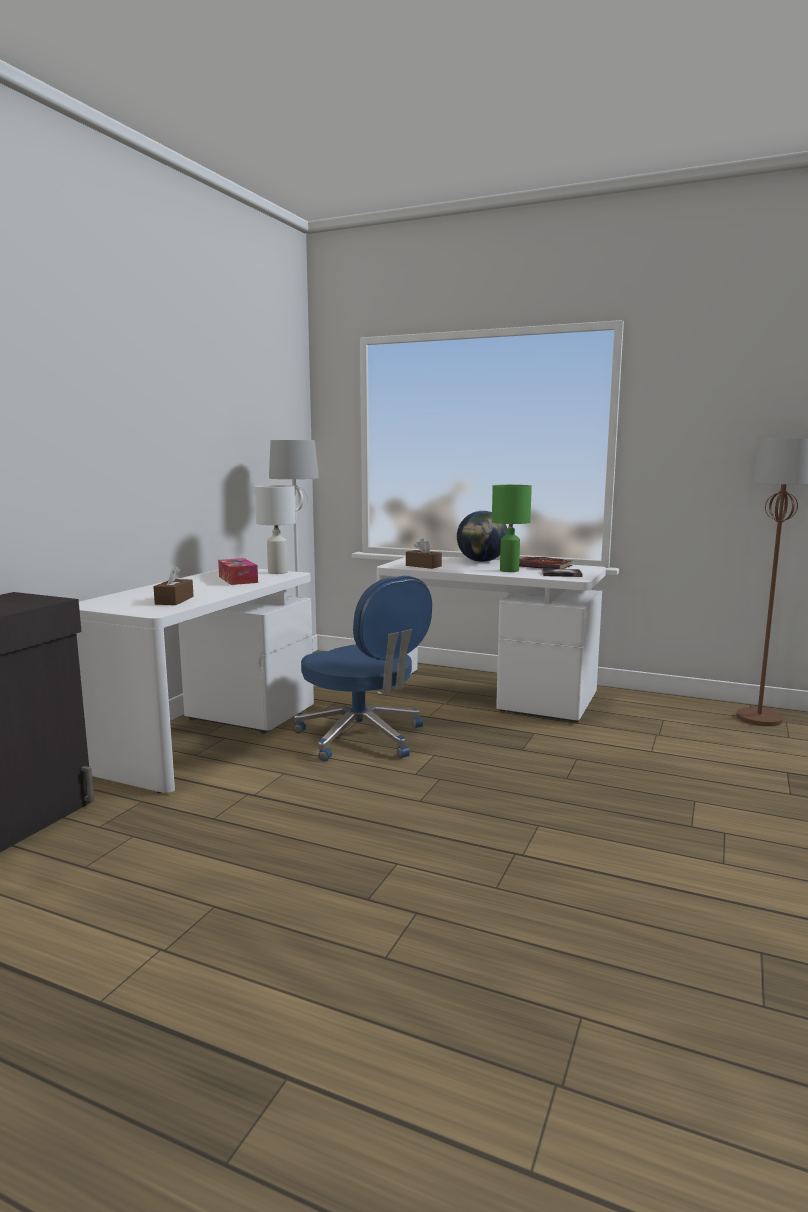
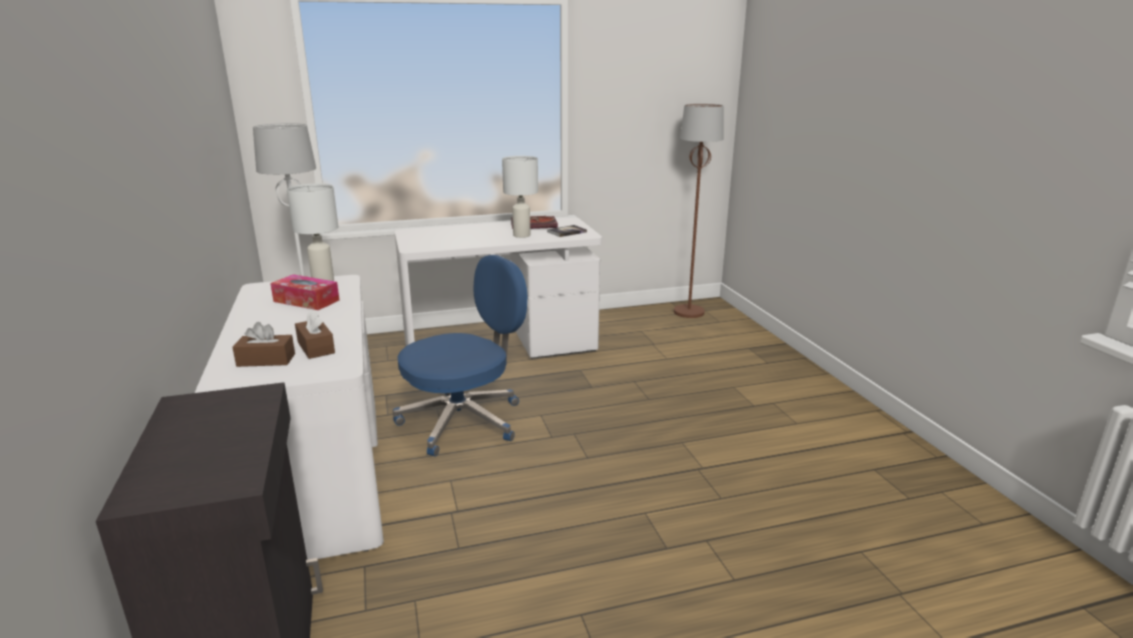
camera: 40 degrees left, 10 degrees up
blue office chair [294,576,432,762] -> blue office chair turned 45 degrees counterclockwise [393,255,527,456]
brown tissue box [406,539,442,569] -> brown tissue box moved to [232,322,295,367]
globe [457,511,507,562] -> none
green table lamp [492,485,532,572] -> white table lamp [502,156,538,238]

